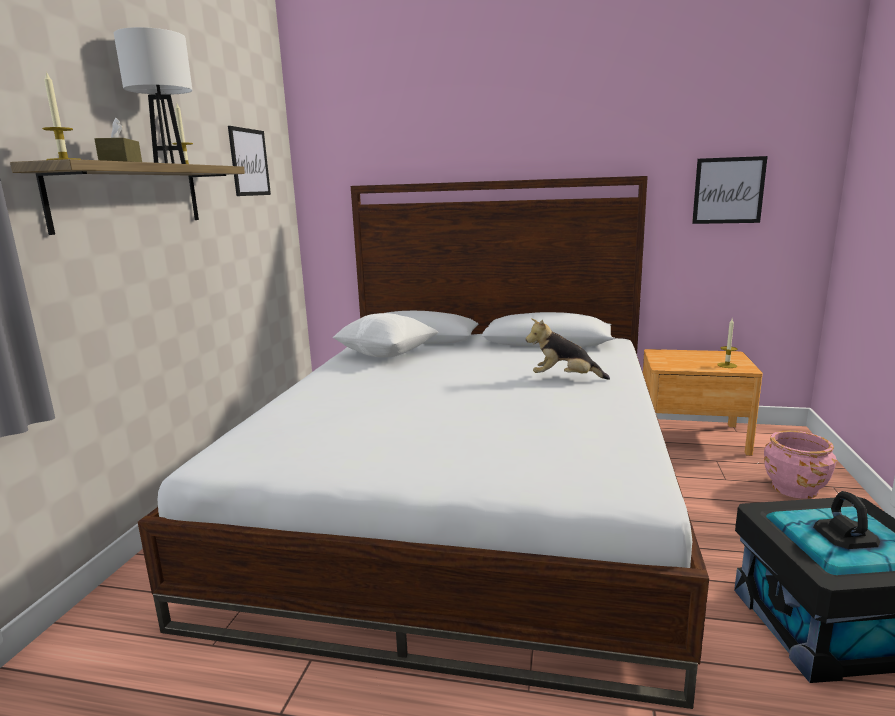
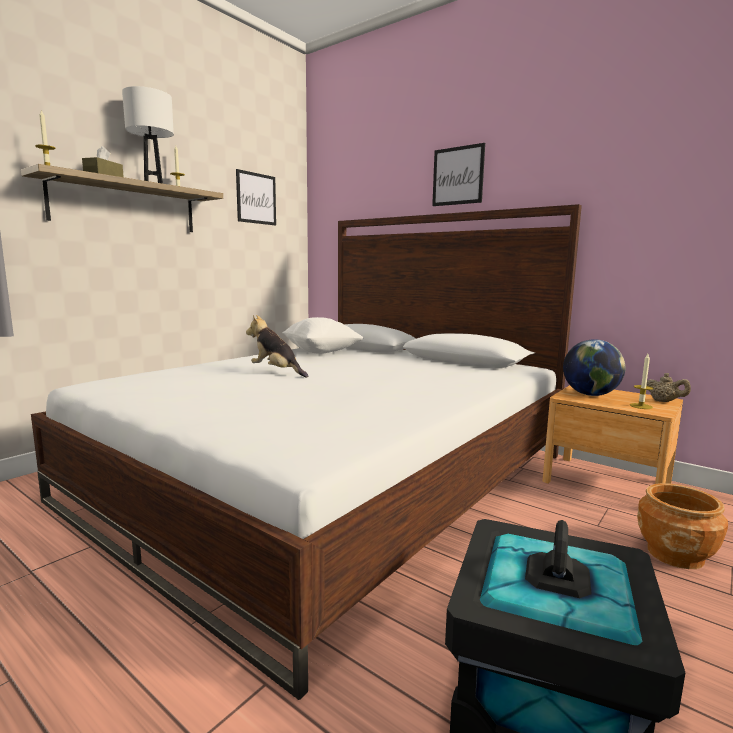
camera: 25 degrees right, 5 degrees down
plush toy [526,318,610,380] -> plush toy moved to [246,315,308,378]
picture [692,156,768,224] -> picture moved to [432,143,485,206]
pink planter [764,430,837,499] -> brown planter [637,483,728,569]
none -> globe [563,339,625,396]
none -> beige teapot [646,373,691,402]

